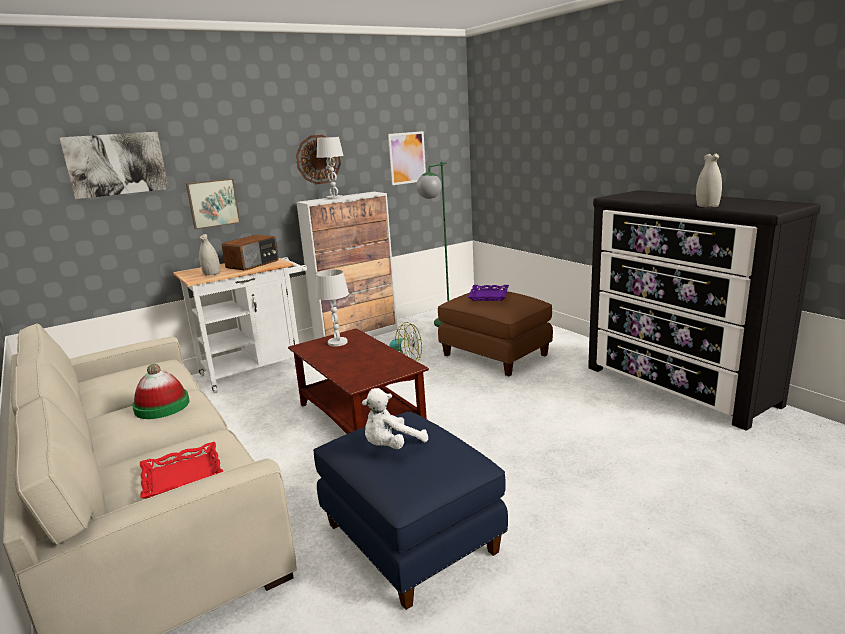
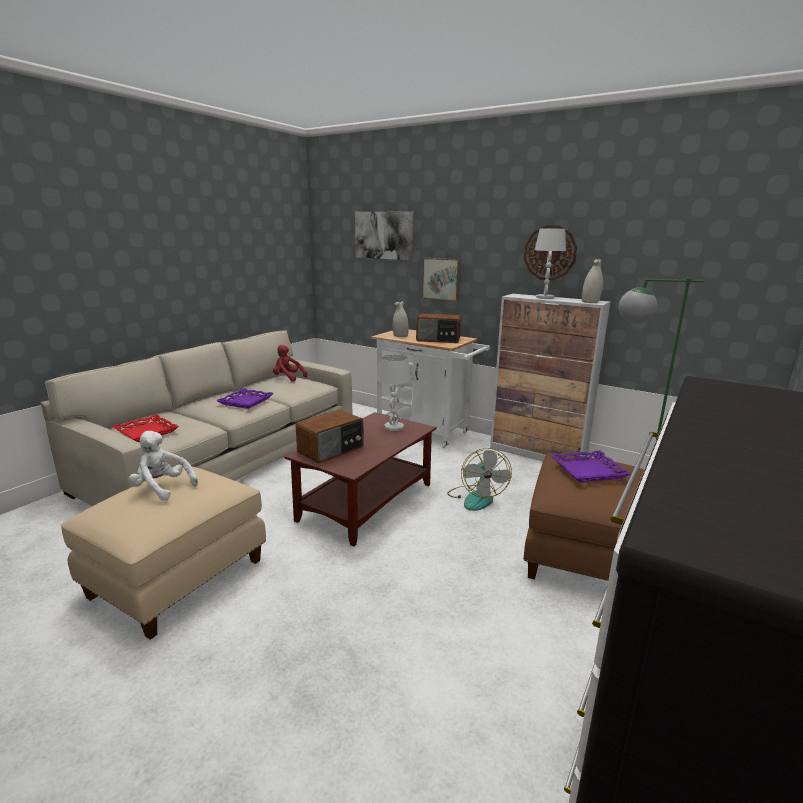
camera: 65 degrees right, 0 degrees up
hat [132,364,190,419] -> purple tray [216,388,274,409]
blue ottoman [313,412,508,610] -> beige ottoman [61,467,266,640]
picture [388,131,426,185] -> none
white vase [696,154,722,207] -> white vase moved to [582,259,603,303]
none -> red plush toy [273,345,307,382]
none -> radio [295,410,364,463]

